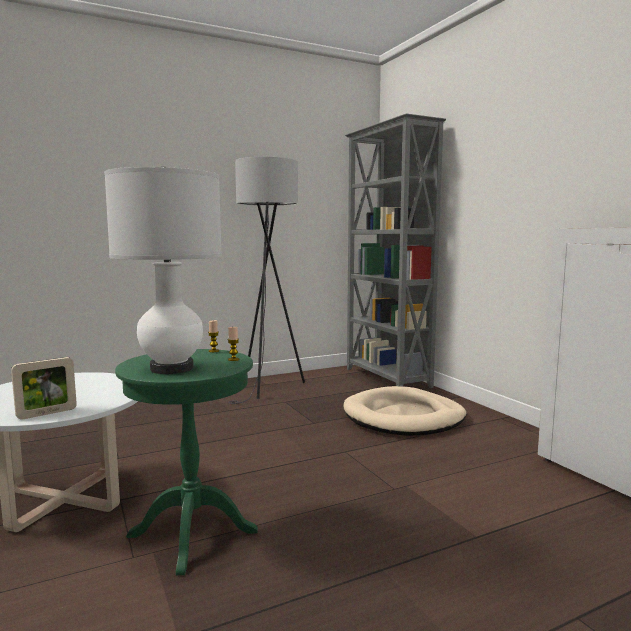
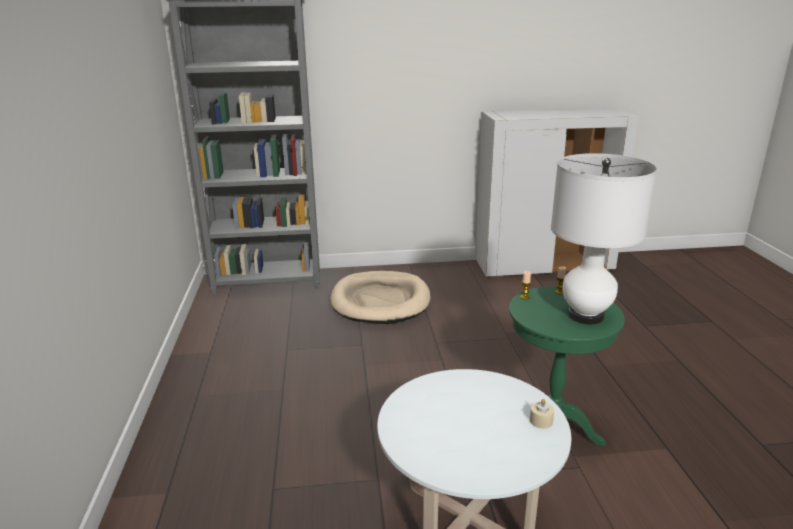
camera: 70 degrees left, 15 degrees up
picture frame [11,357,77,420] -> beige candle [530,399,554,429]
grey floor lamp [228,157,305,404] -> none

